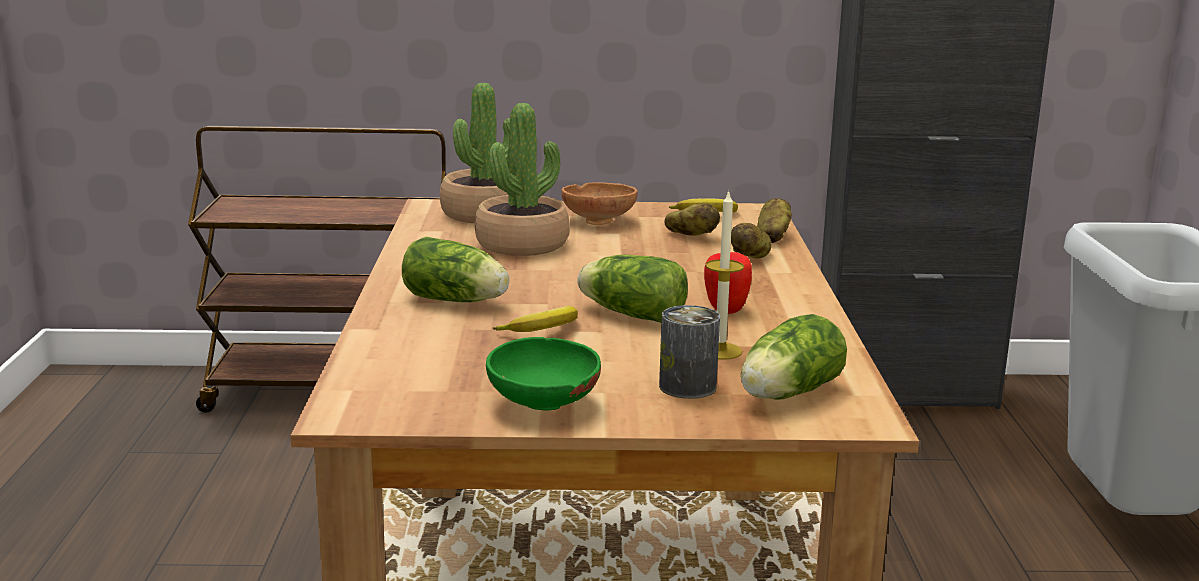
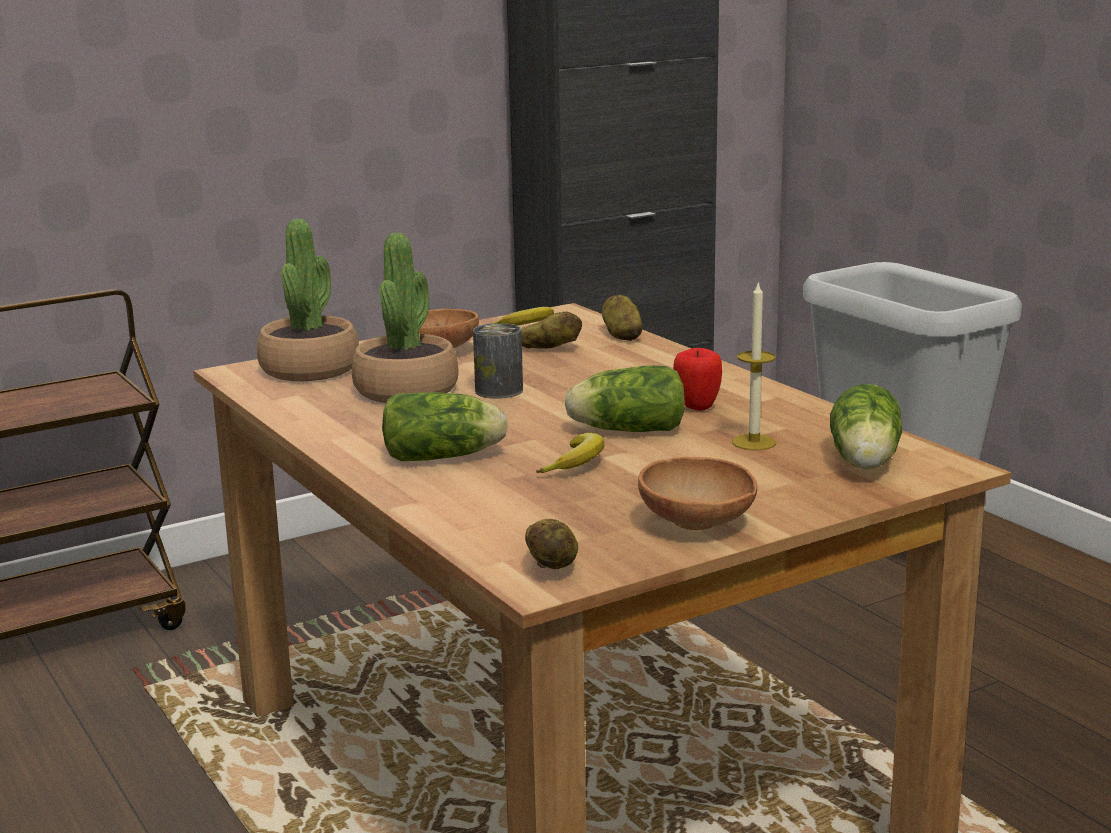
camera: 30 degrees left, 0 degrees up
green bowl [486,337,601,410] -> brown bowl [638,457,757,530]
can [659,305,720,399] -> can moved to [473,323,523,399]
potato [731,223,772,258] -> potato moved to [525,519,578,569]

